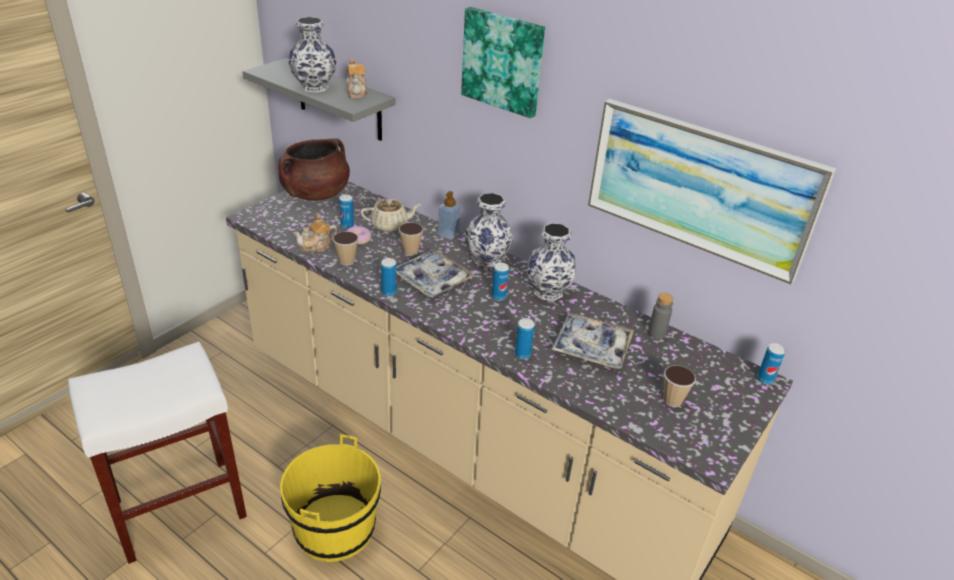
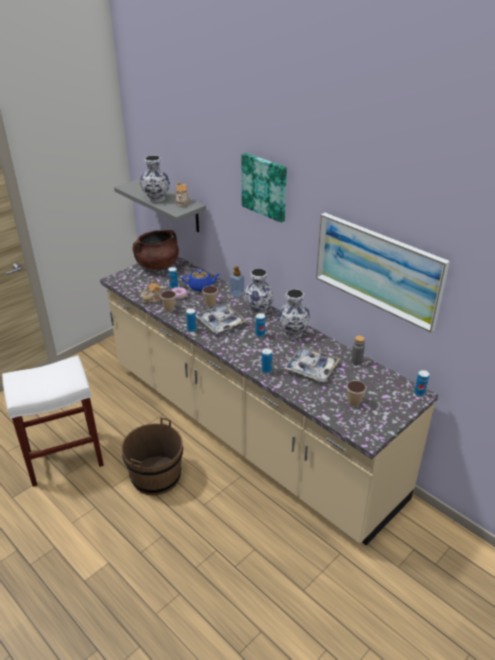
camera: 10 degrees right, 0 degrees up
yellow bucket [280,434,381,562] -> brown bucket [121,417,183,495]
beige teapot [360,199,421,232] -> blue teapot [182,270,220,291]

